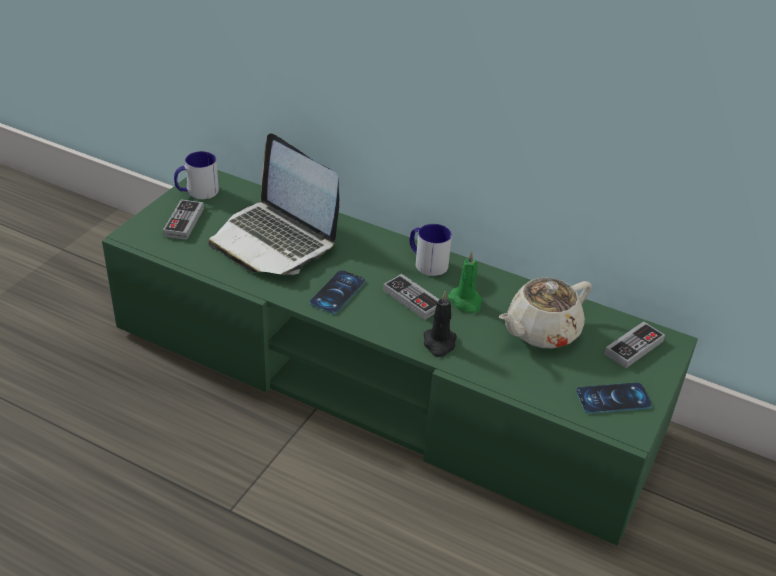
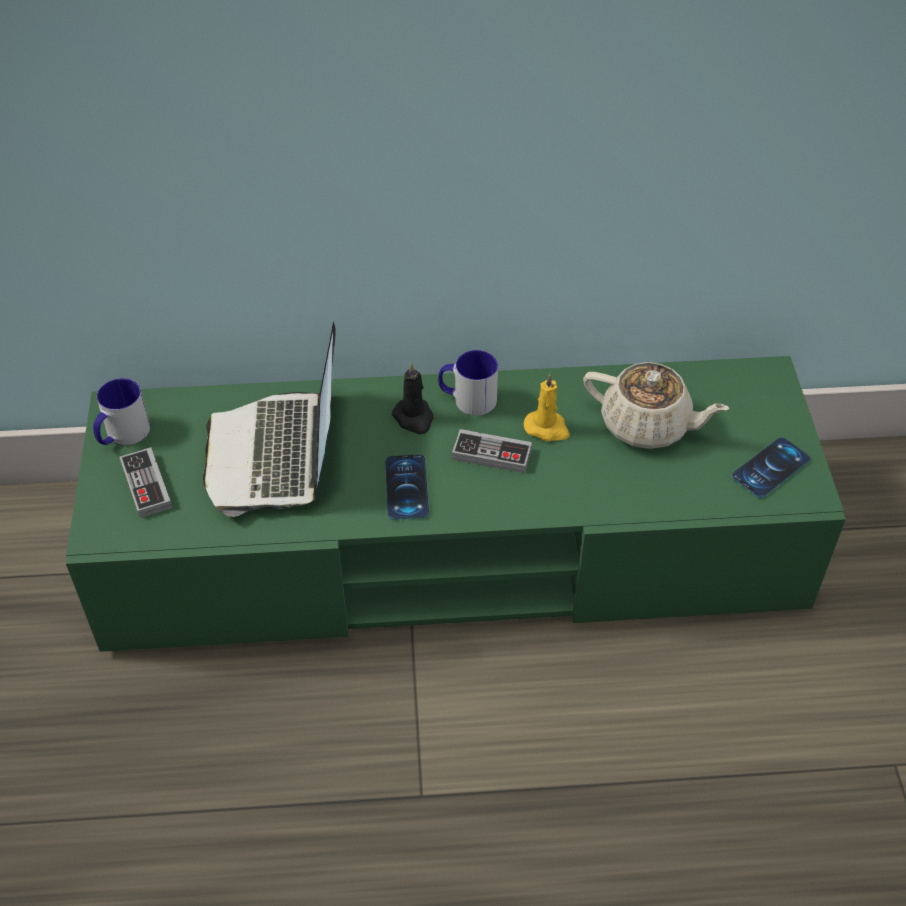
camera: 30 degrees left, 10 degrees up
laptop [208,133,339,275] -> laptop turned 75 degrees clockwise [203,321,336,517]
black candle [424,291,457,357] -> black candle moved to [392,362,434,434]
green candle [448,251,482,313] -> yellow candle [524,373,570,441]
beige teapot [499,277,592,348] -> beige teapot turned 90 degrees counterclockwise [583,362,729,449]
game controller [604,321,665,368] -> none

